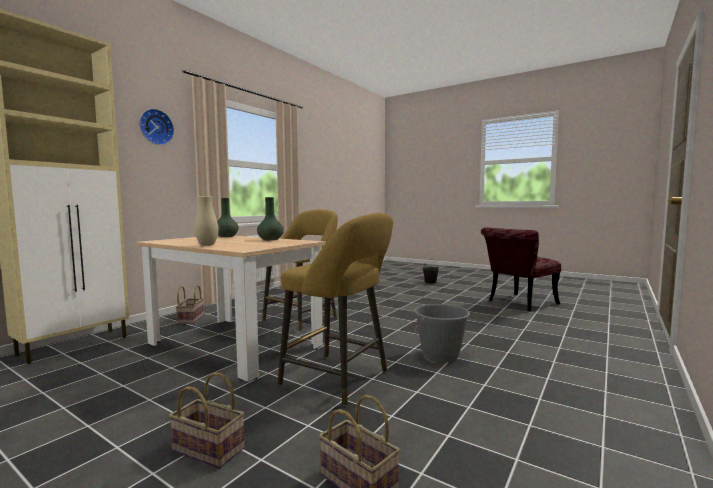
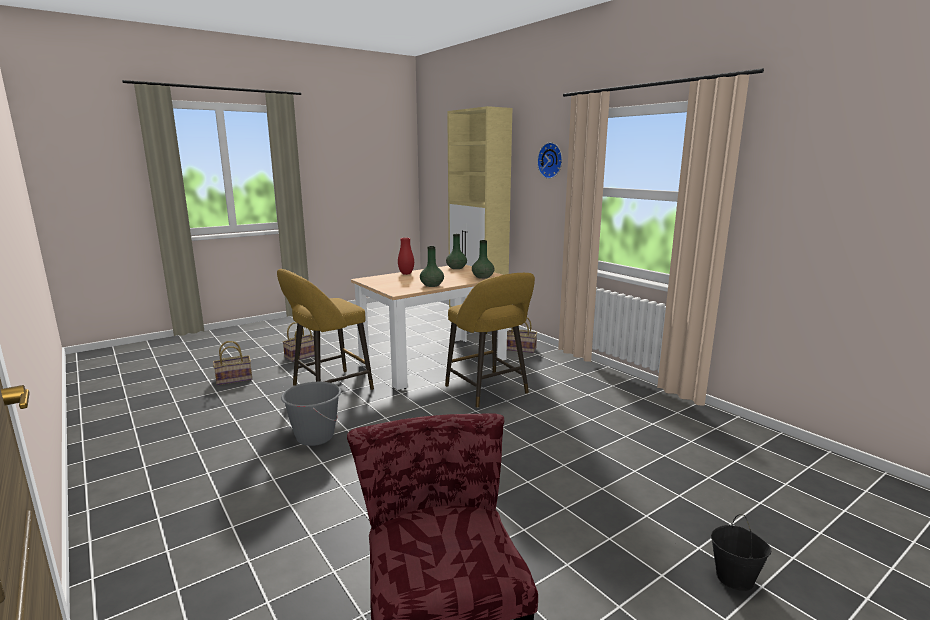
camera: 110 degrees right, 10 degrees up
beige vase [194,196,219,246] -> red vase [398,238,414,275]
none -> green vase [446,234,467,269]

